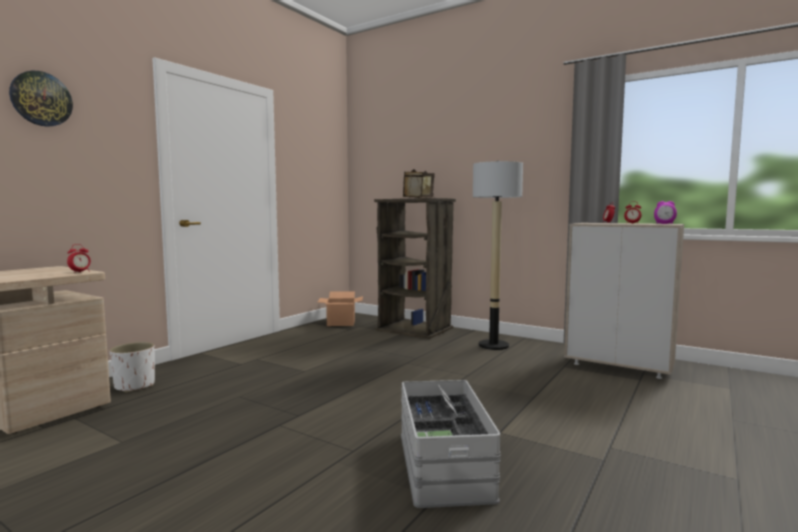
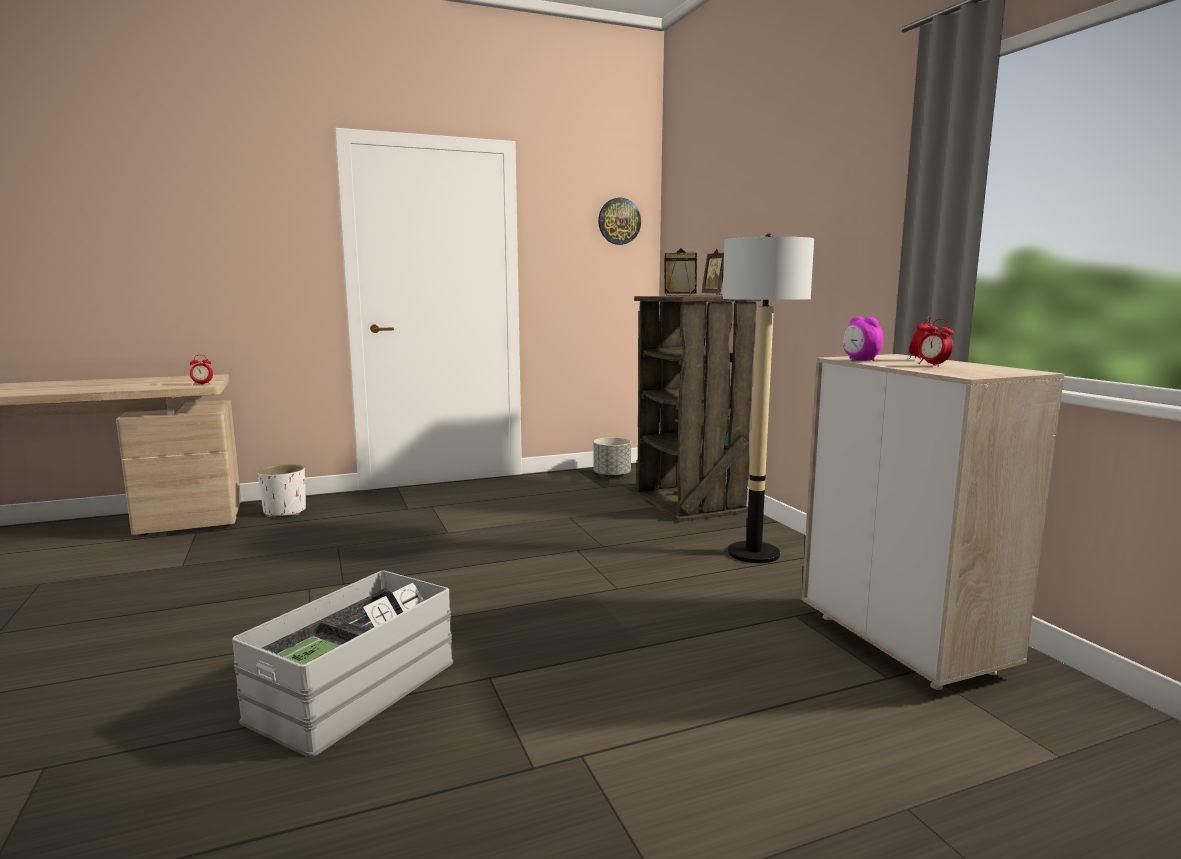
camera: 35 degrees right, 5 degrees up
wall clock [9,71,73,127] -> wall clock moved to [598,198,641,245]
cardboard box [318,291,363,326] -> grey planter [594,437,631,478]
alarm clock [654,201,677,224] -> alarm clock moved to [843,317,883,361]

